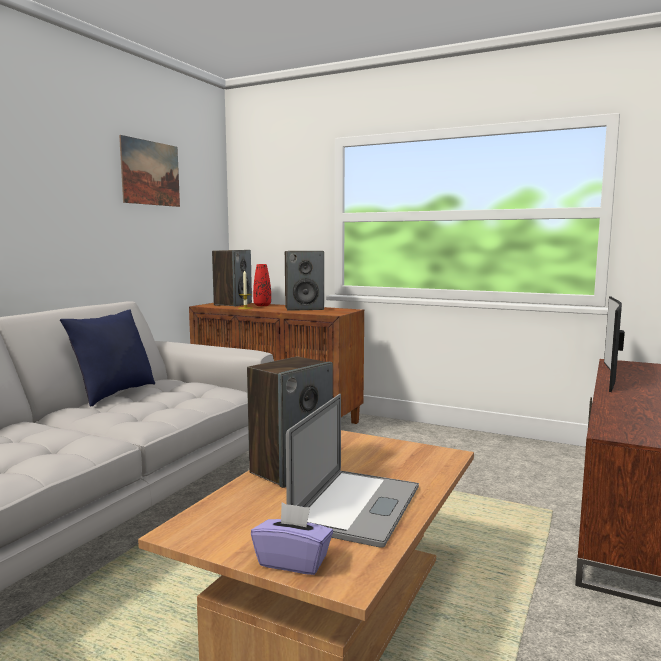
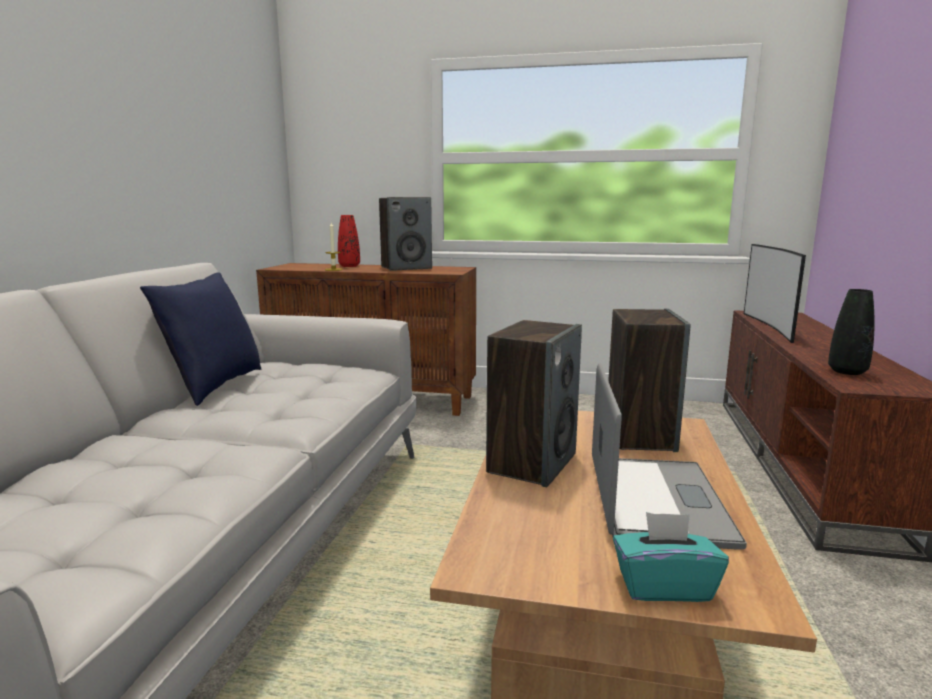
camera: 15 degrees left, 5 degrees up
picture [119,135,180,207] -> none
speaker [212,250,252,307] -> speaker moved to [608,309,691,452]
purple tissue box [251,503,333,575] -> turquoise tissue box [613,512,729,602]
none -> black vase [828,289,875,375]

